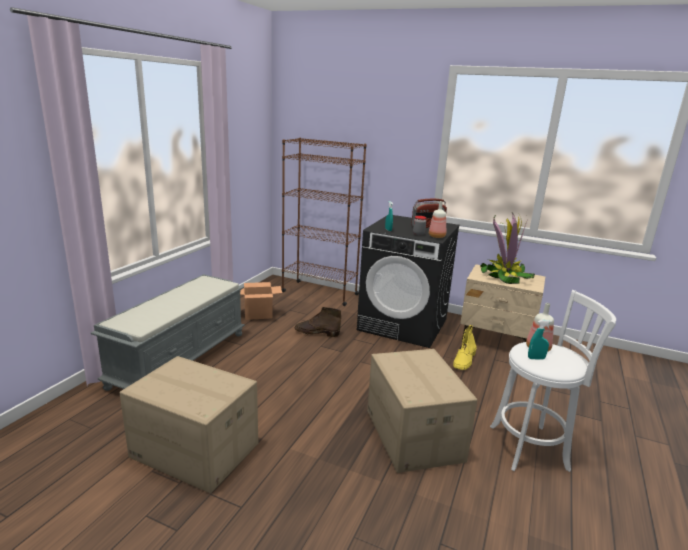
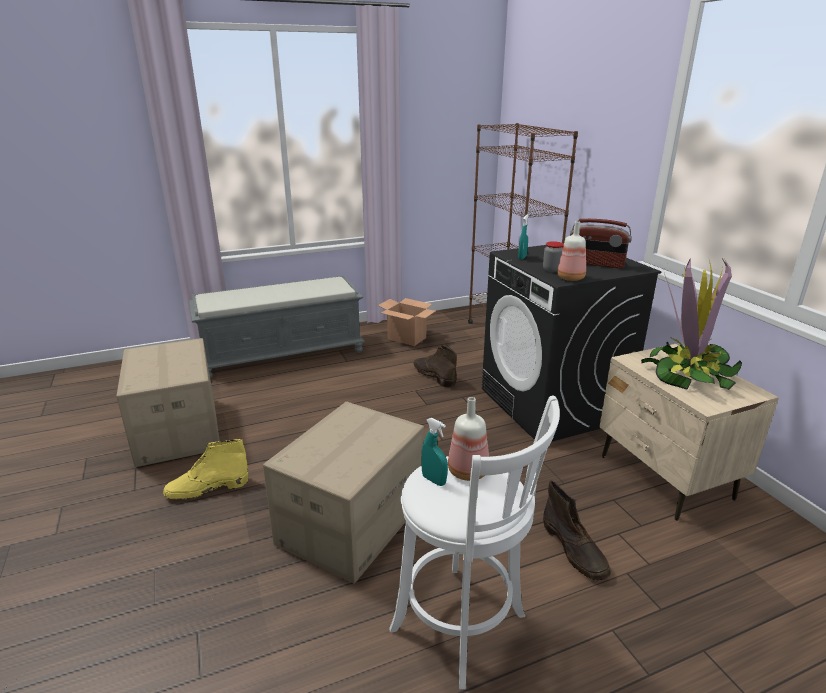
camera: 45 degrees right, 5 degrees up
yellow boot [453,325,477,370] -> yellow boot moved to [163,439,248,500]
none -> brown boot [543,480,611,581]

